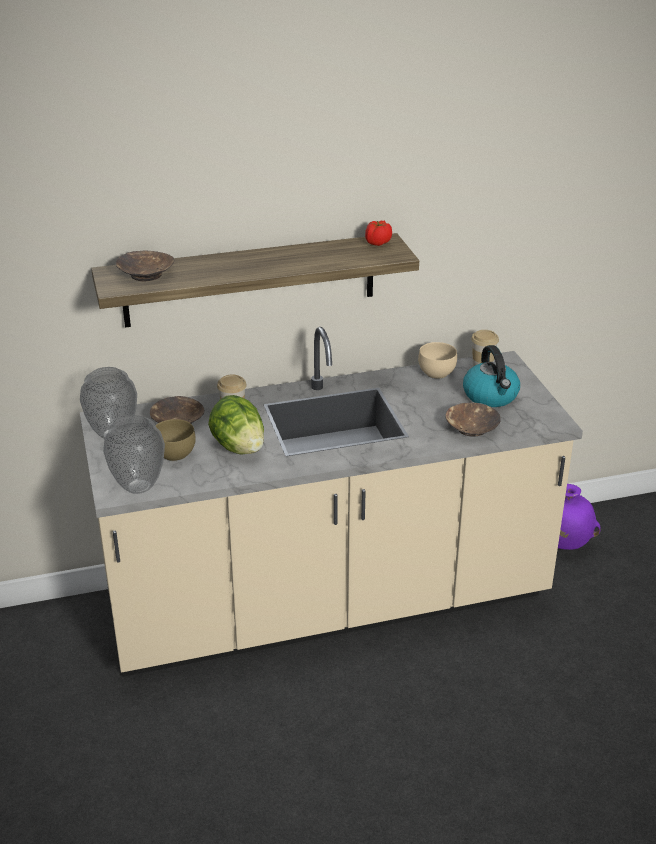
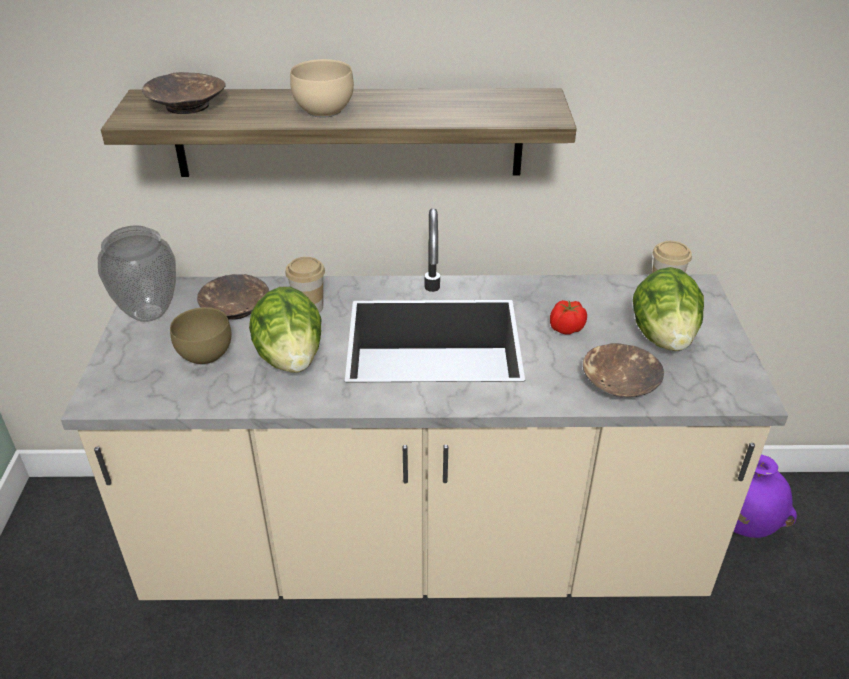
camera: 15 degrees right, 5 degrees up
vase [103,415,165,494] -> none
tomato [365,221,392,246] -> tomato moved to [550,300,587,334]
beige bowl [418,342,457,379] -> beige bowl moved to [290,59,354,118]
kettle [463,345,520,407] -> lettuce [633,267,704,351]

